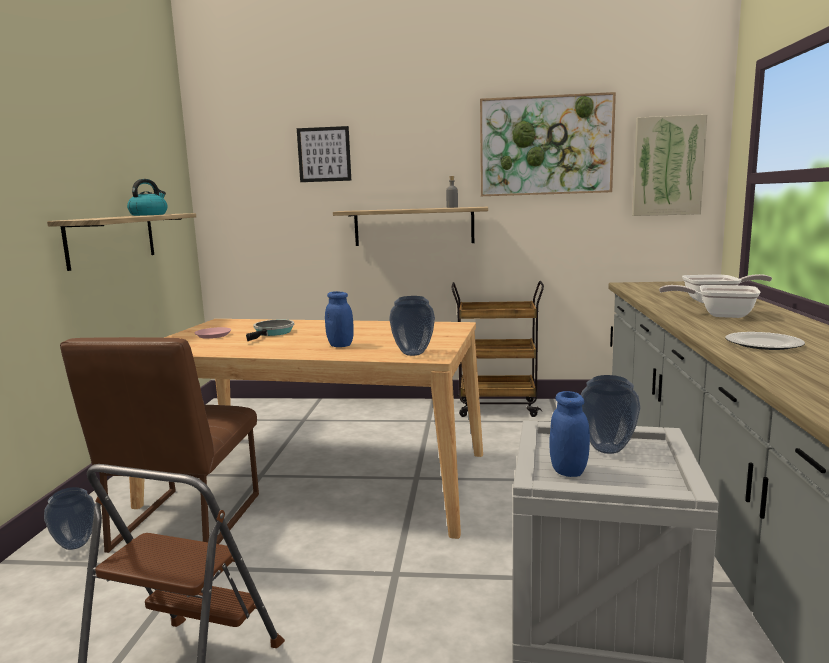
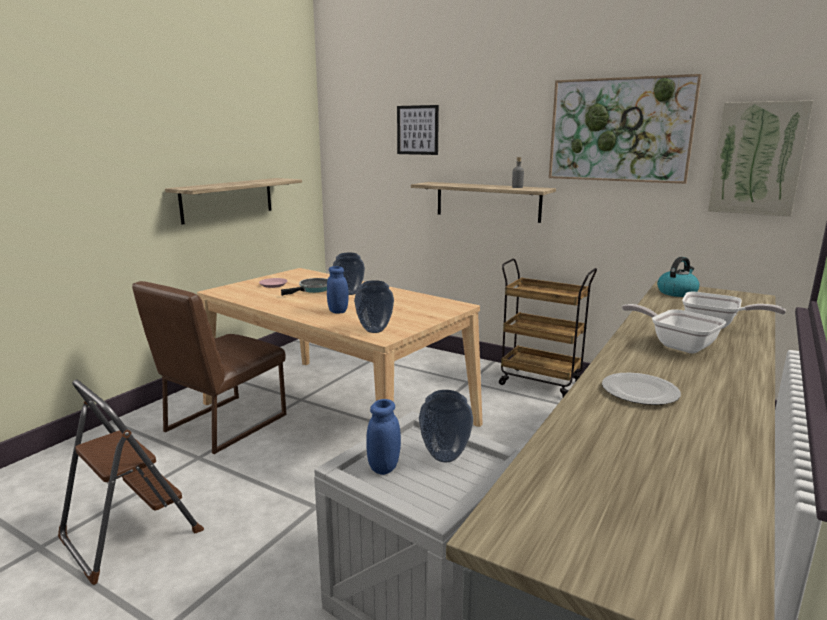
camera: 25 degrees right, 5 degrees up
vase [44,487,95,550] -> vase moved to [333,253,365,295]
kettle [127,179,167,216] -> kettle moved to [657,257,700,297]

